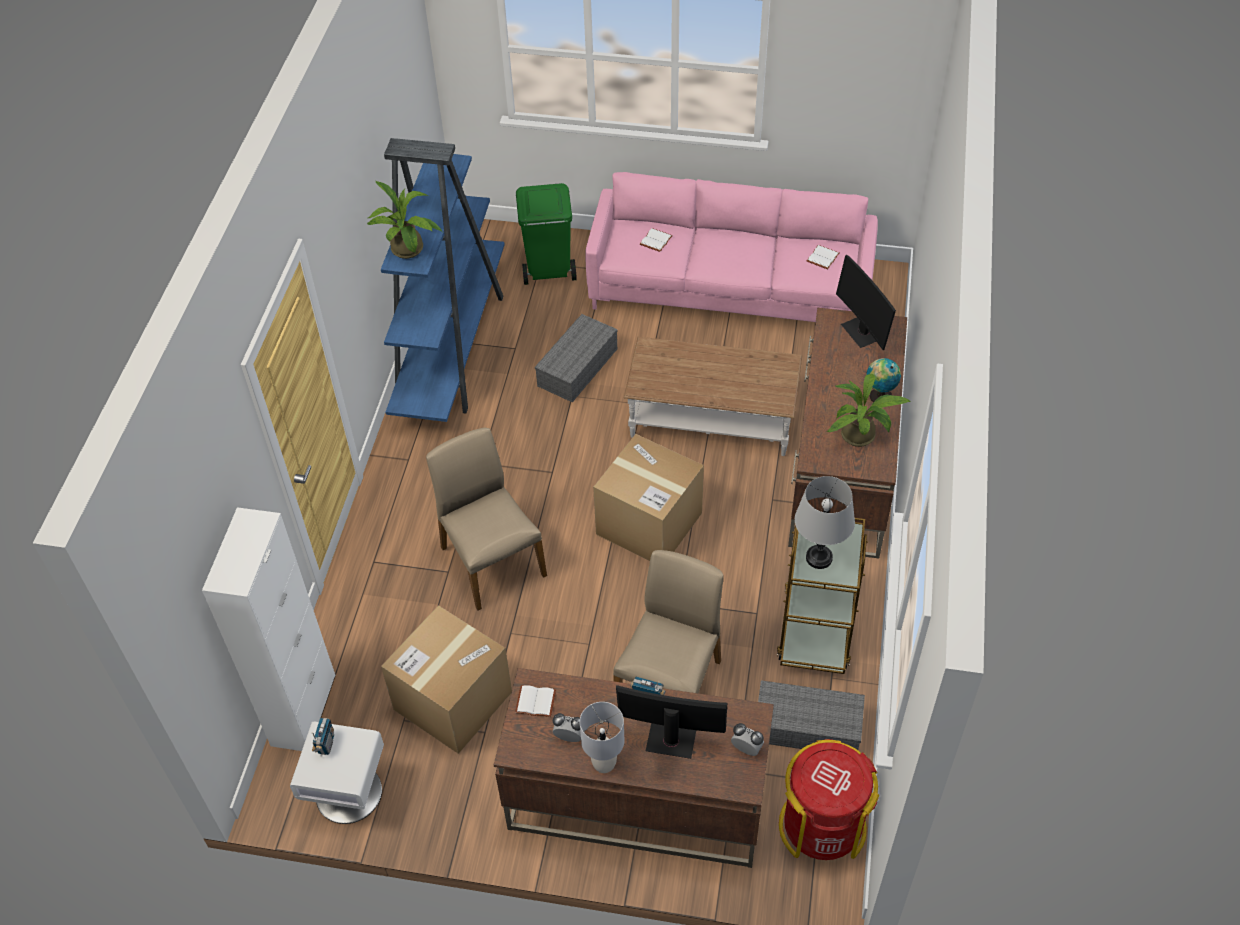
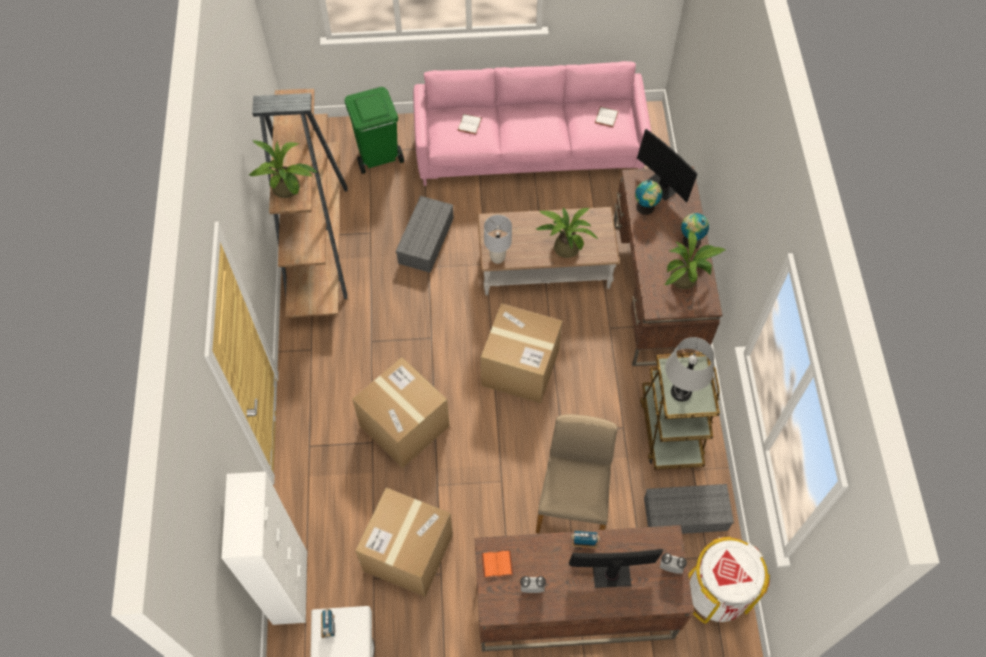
camera: 15 degrees left, 10 degrees up
blue bookcase [381,138,505,422] -> brown bookcase [252,89,348,318]
beige chair [426,428,547,611] -> cardboard box [352,357,450,468]
white book [515,685,556,717] -> orange book [482,550,513,578]
grey table lamp [580,702,625,773] -> grey table lamp moved to [484,215,512,264]
red trash can [779,739,879,860] -> white trash can [688,537,770,624]
none -> potted plant [536,208,598,258]
none -> globe [635,180,662,215]

